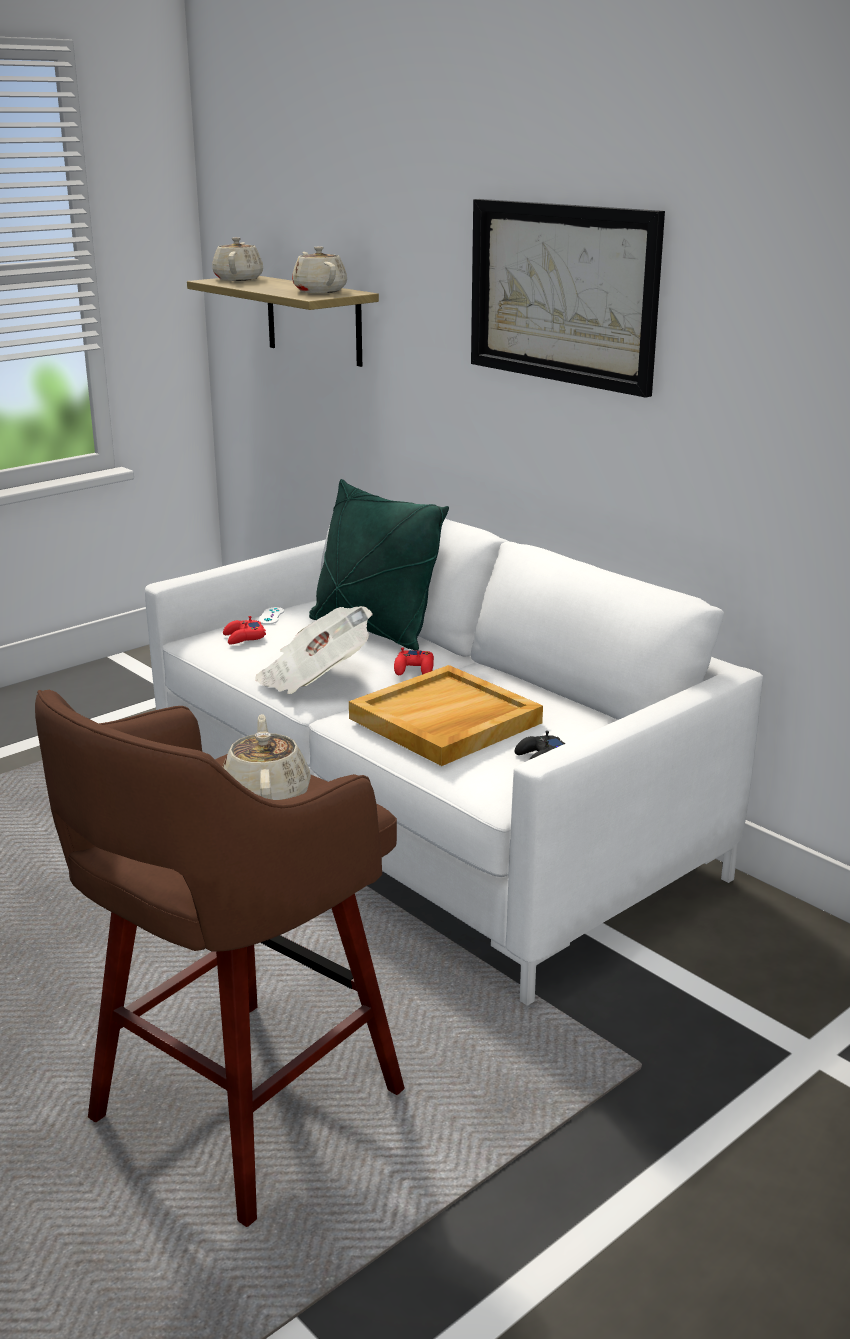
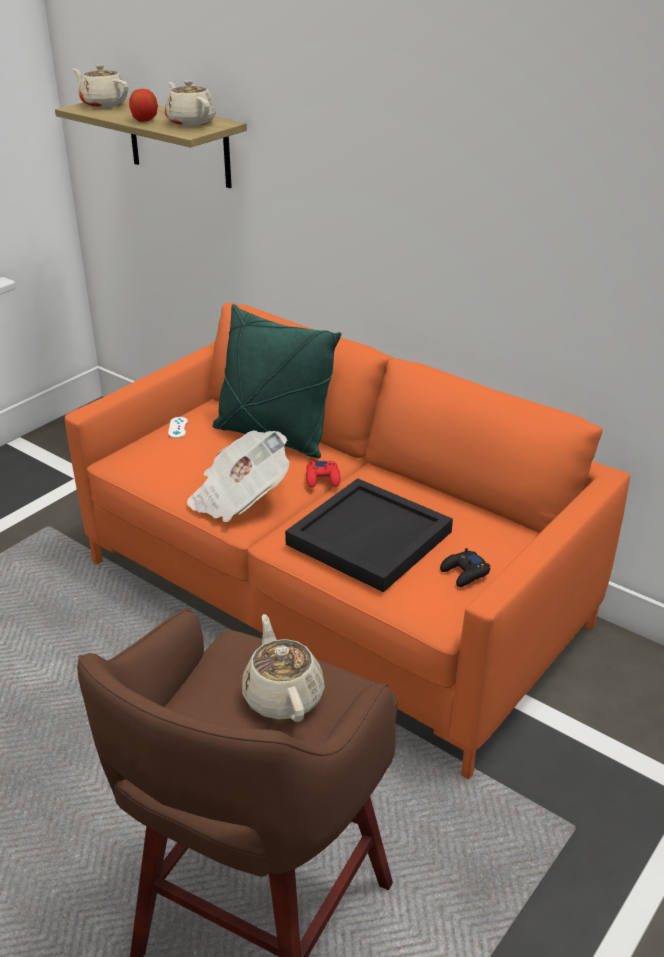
camera: 10 degrees left, 10 degrees up
white sofa [145,519,763,1006] -> orange sofa [65,303,630,779]
beige teapot [212,237,263,281] -> beige teapot turned 45 degrees counterclockwise [72,65,129,108]
red game controller [223,616,266,644] -> none
beige tray [349,665,543,766] -> black tray [285,478,453,592]
picture [471,199,665,398] -> none
none -> apple [129,87,158,122]

